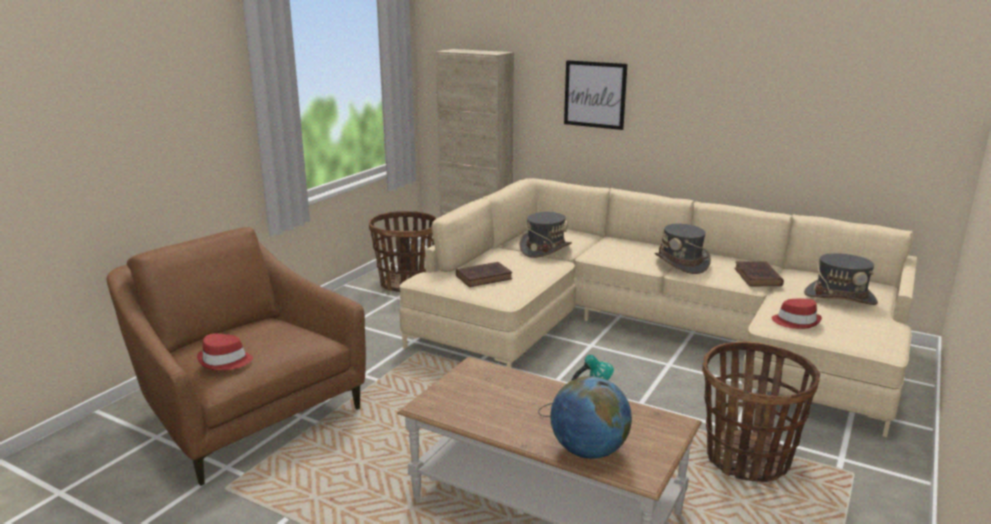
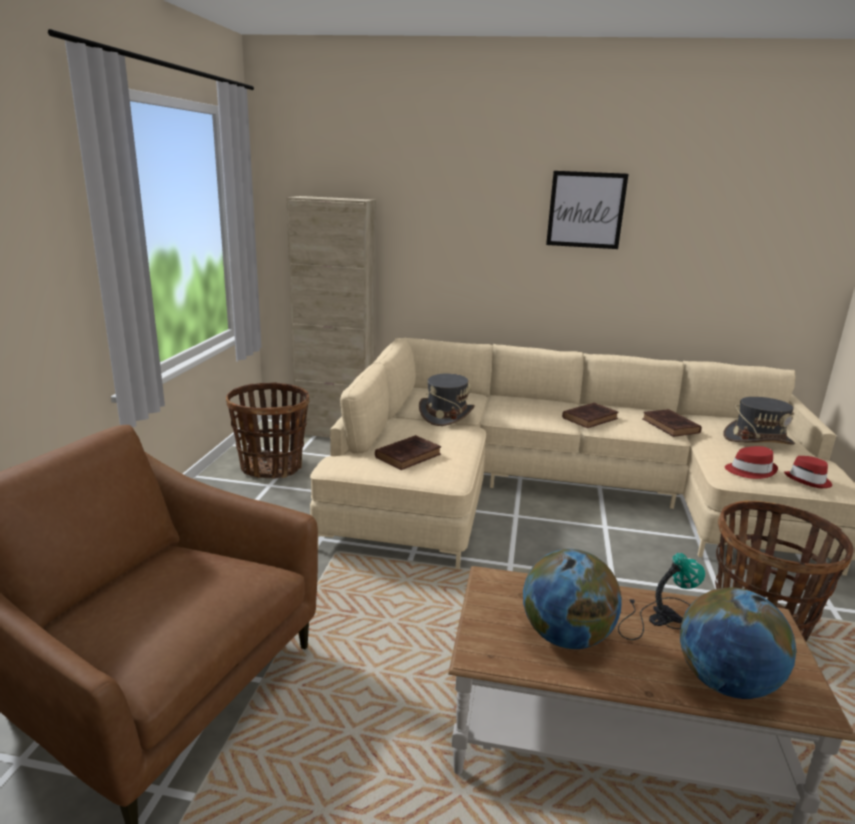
camera: 20 degrees left, 0 degrees up
red hat [197,333,253,370] -> red hat moved to [784,456,832,488]
picture [564,60,628,130] -> picture moved to [546,171,629,249]
grey hat [655,224,711,274] -> brown book [562,403,619,428]
none -> globe [523,549,622,649]

